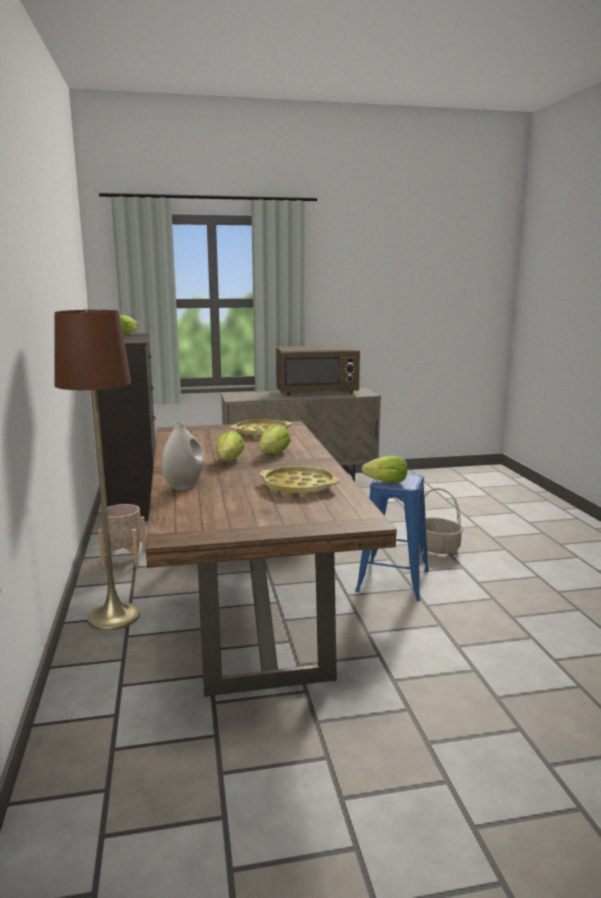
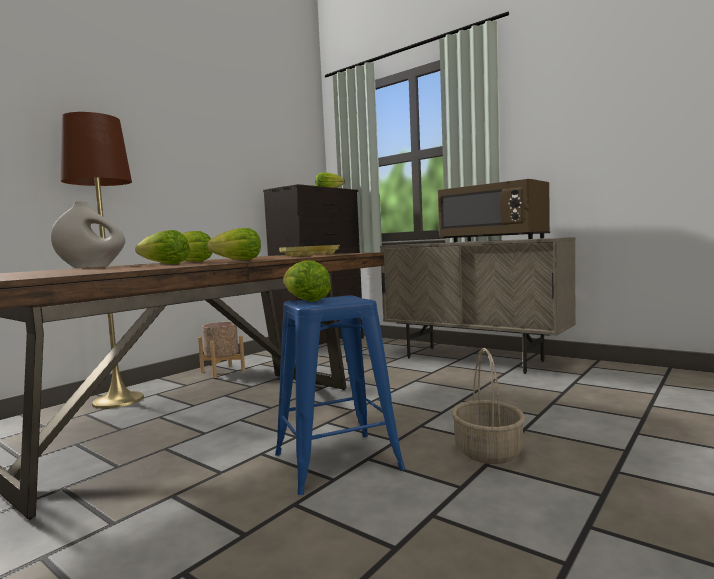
camera: 50 degrees right, 10 degrees down
yellow tray [260,466,340,496] -> none
none -> lettuce [135,230,190,264]

